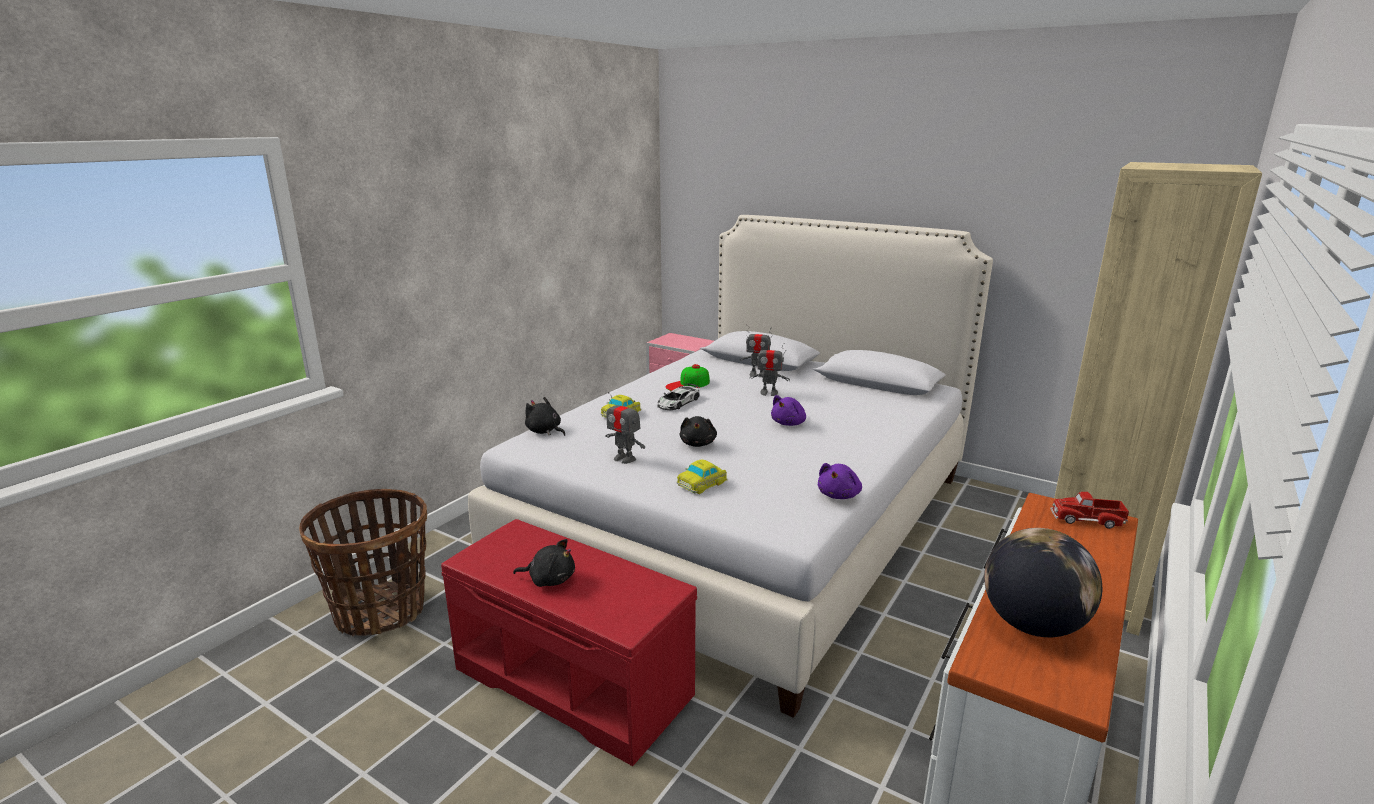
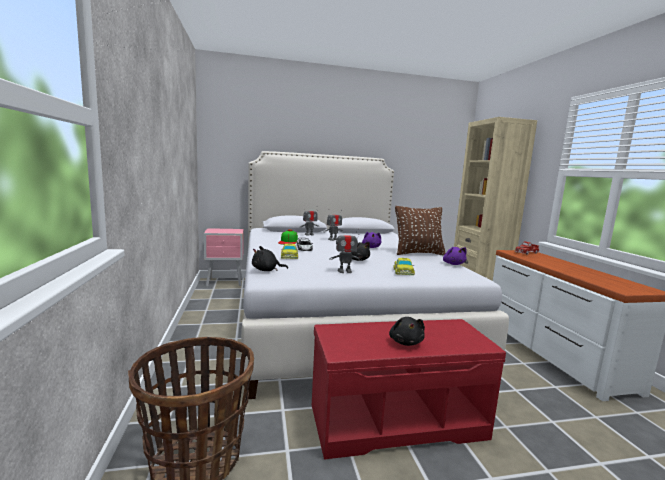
camera: 45 degrees left, 10 degrees down
black plush toy [513,539,575,587] -> black plush toy turned 120 degrees clockwise [389,317,425,346]
globe [984,528,1102,637] -> none
none -> brown pillow [395,206,446,255]

